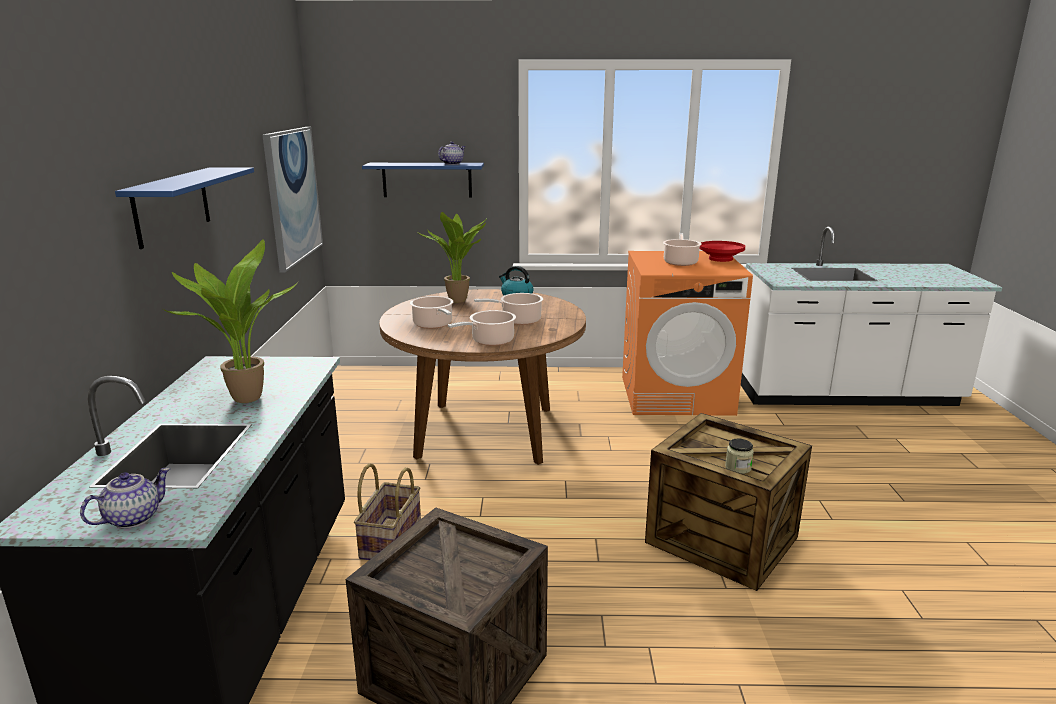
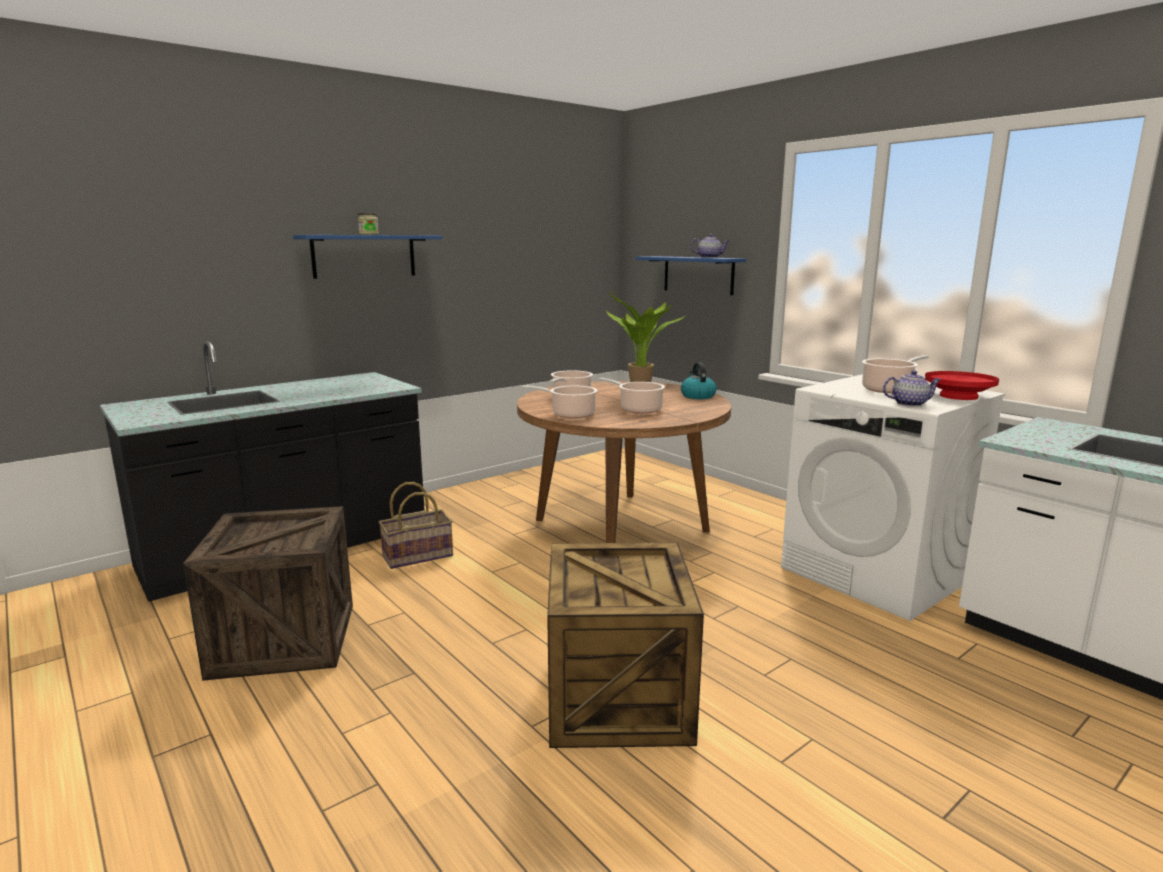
camera: 50 degrees right, 5 degrees down
teapot [80,468,170,528] -> teapot moved to [883,370,942,407]
potted plant [163,239,298,403] -> none
picture [263,127,323,272] -> none
orange washing machine [622,251,753,416] -> white washing machine [781,374,1005,621]
jar [725,439,754,474] -> jar moved to [358,213,379,235]

